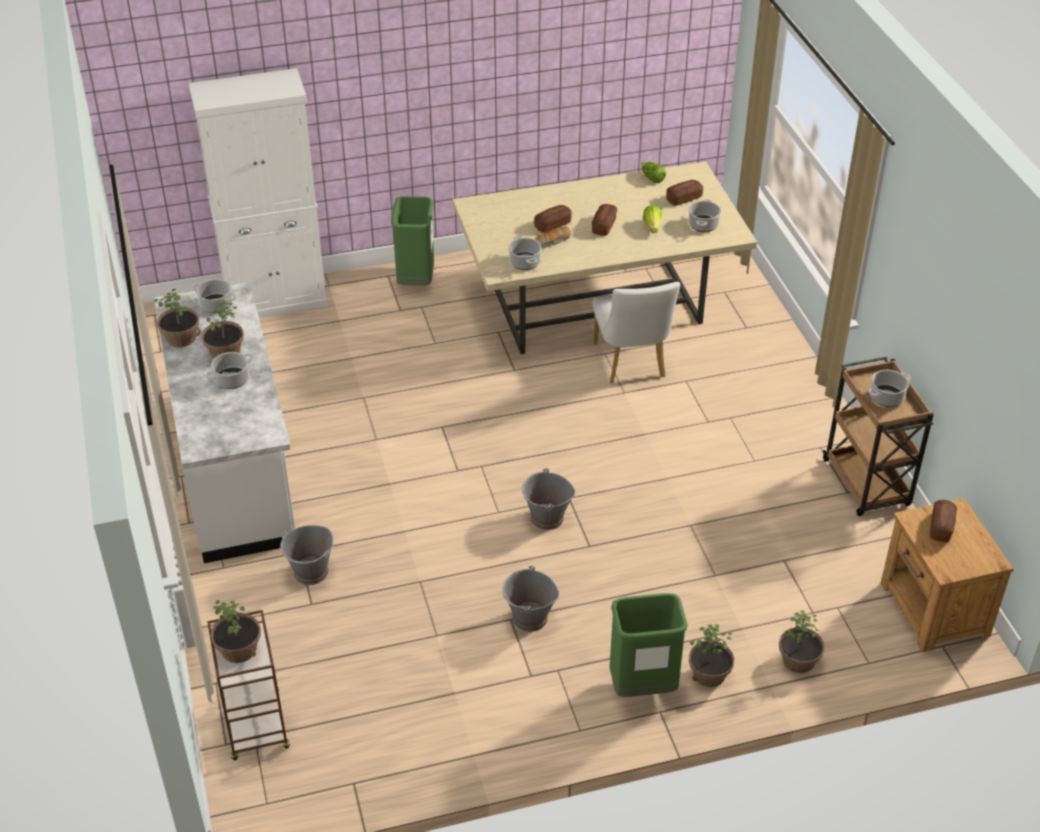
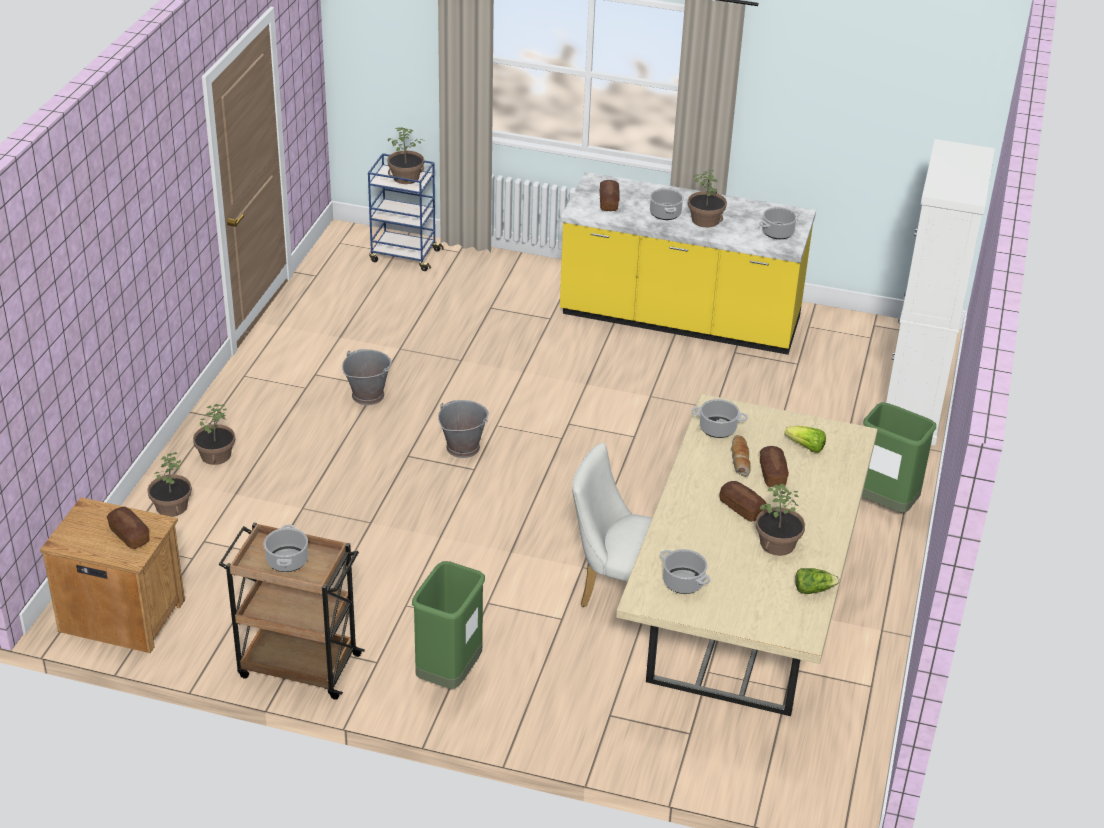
camera: 120 degrees right, 5 degrees down
white counter [154,282,295,563] -> yellow counter [560,172,816,355]
potted plant [154,289,201,347] -> potted plant moved to [756,484,805,556]
brown cart [207,610,290,760] -> blue cart [368,153,444,271]
grey bucket [280,525,333,585] -> none
green trash can [610,593,688,697] -> green trash can moved to [412,561,485,689]
lettuce [643,205,662,233] -> lettuce moved to [784,426,826,453]
bread [666,180,703,206] -> bread moved to [600,180,620,211]

